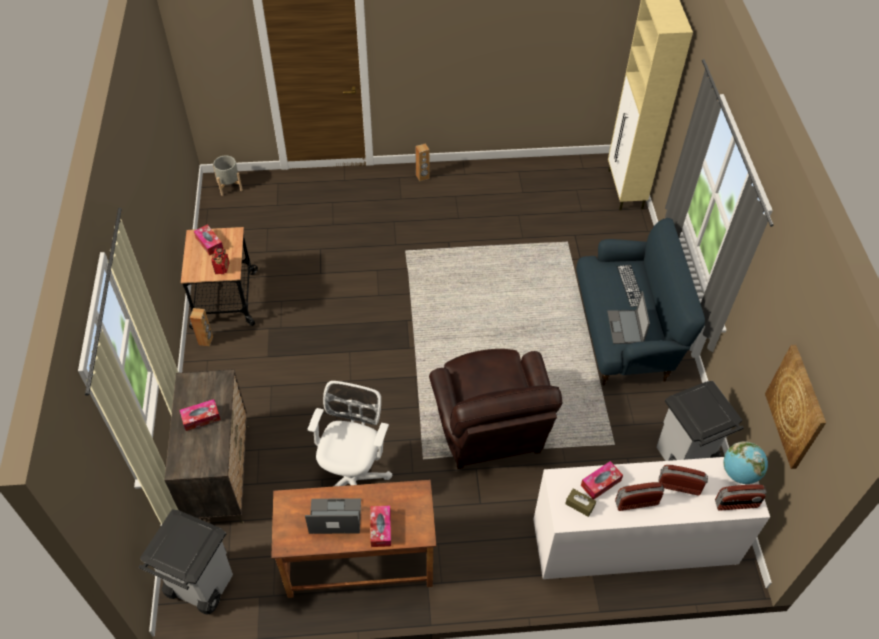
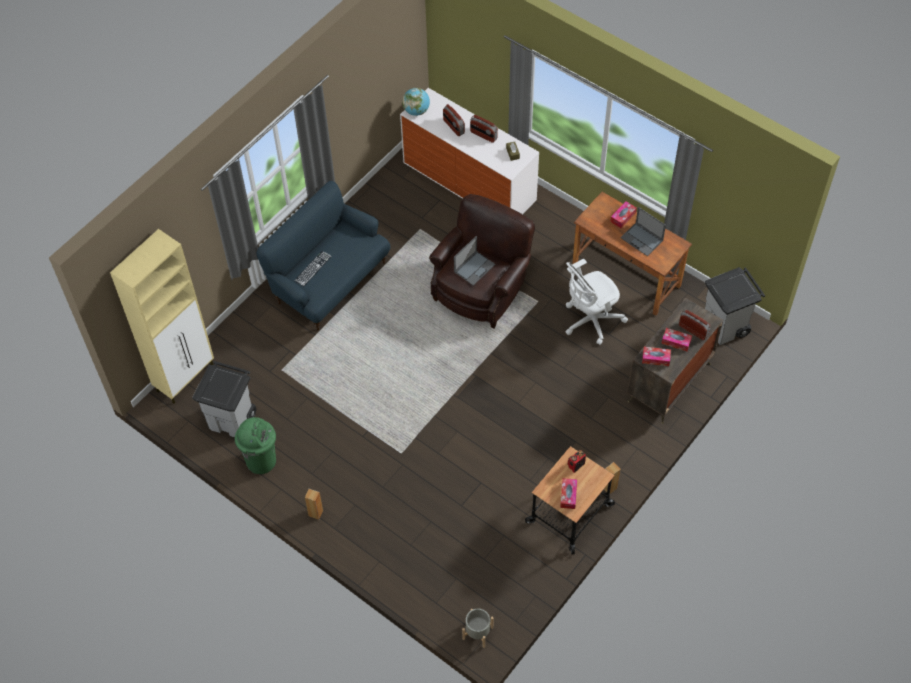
camera: 135 degrees left, 5 degrees up
tissue box [581,461,623,500] -> tissue box moved to [642,347,671,366]
laptop [607,291,650,344] -> laptop moved to [454,236,495,286]
grey trash can [656,381,744,461] -> grey trash can moved to [192,361,256,438]
radio [715,484,767,511] -> radio moved to [679,310,711,340]
picture [765,345,826,469] -> none
none -> green trash can [235,417,276,474]

